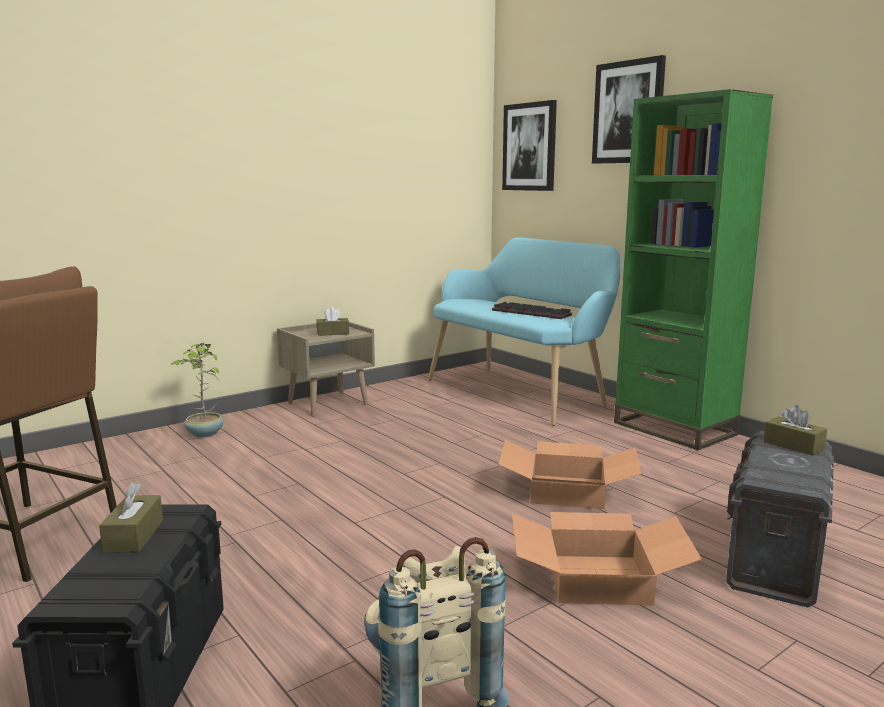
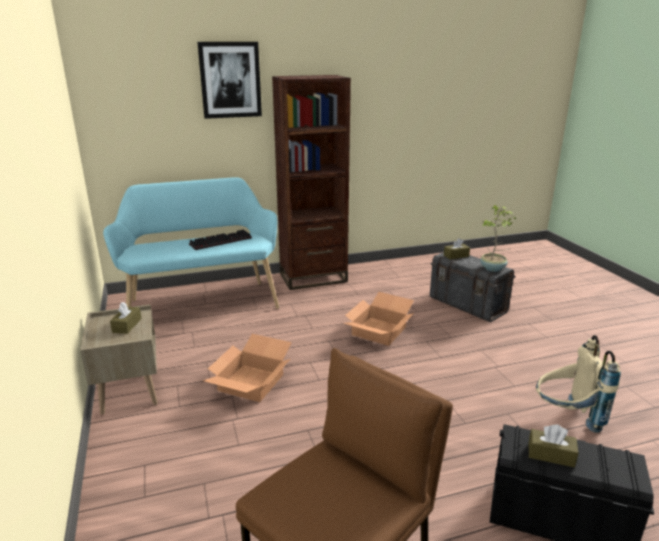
camera: 70 degrees left, 10 degrees up
potted plant [171,342,224,438] -> potted plant moved to [480,205,516,272]
picture [502,100,557,191] -> none
cardboard box [512,512,702,605] -> cardboard box moved to [203,334,292,402]
green bookcase [614,89,773,450] -> brown bookcase [272,75,351,290]

